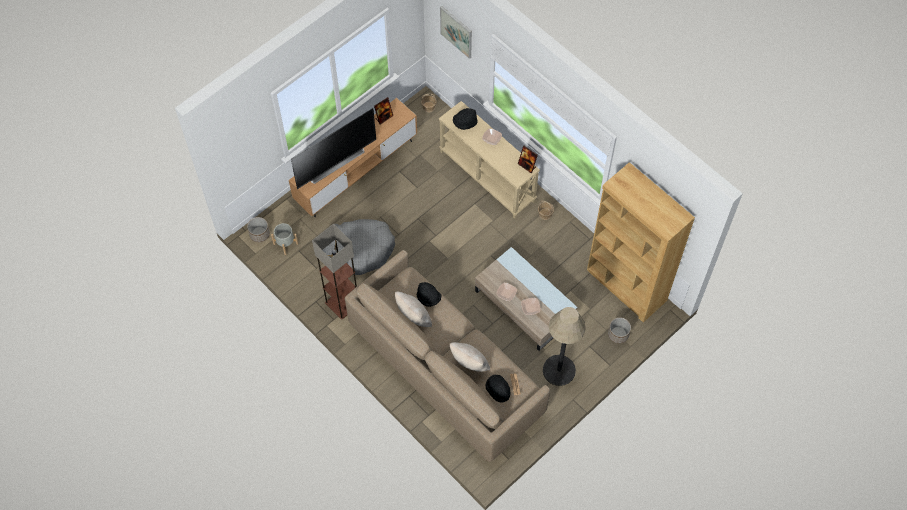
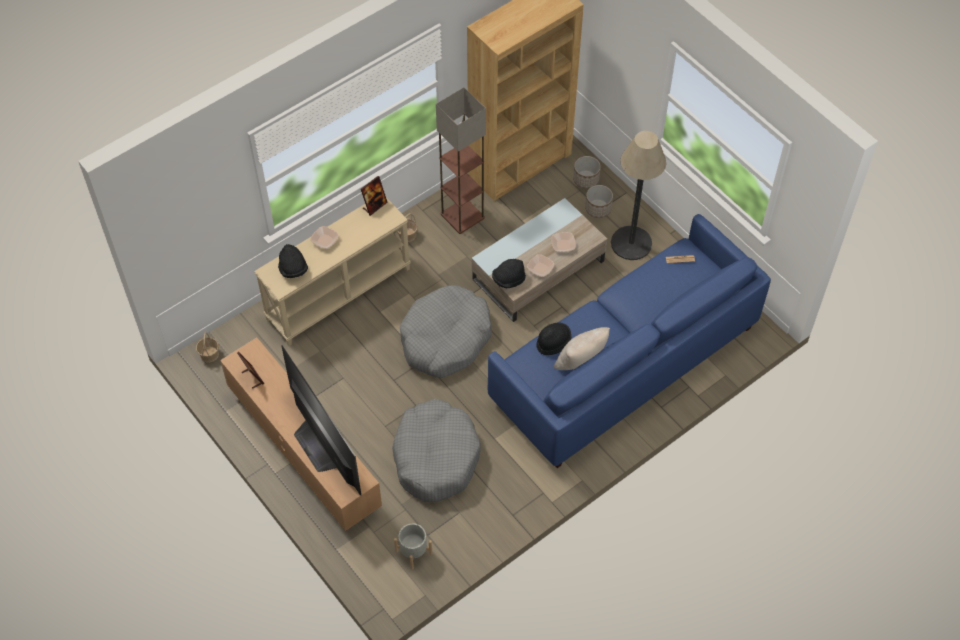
camera: 85 degrees left, 5 degrees down
planter [247,217,270,242] -> planter moved to [585,185,613,218]
floor lamp [312,224,357,320] -> floor lamp moved to [436,87,486,234]
beige sofa [345,250,550,462] -> blue sofa [488,214,771,468]
picture [440,6,472,59] -> none
beige pillow [450,342,490,372] -> none
black hat [485,375,511,403] -> black hat moved to [492,259,526,288]
none -> grey dog bed [400,285,492,378]

